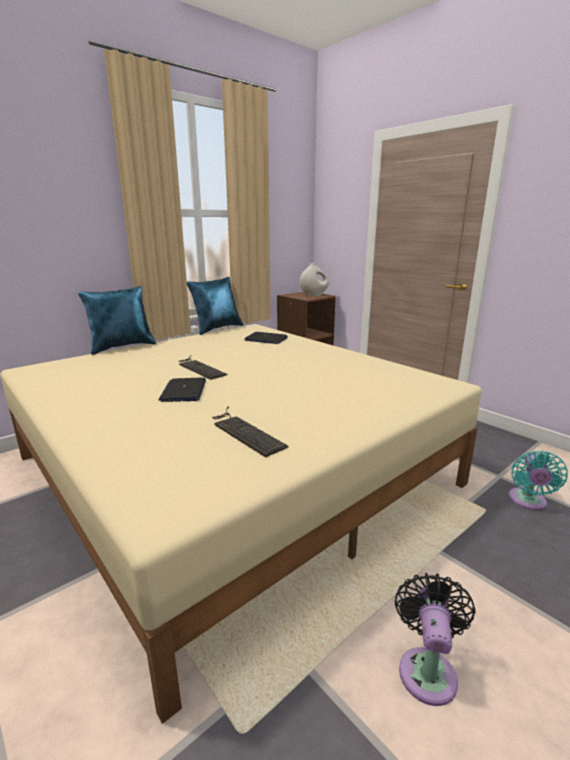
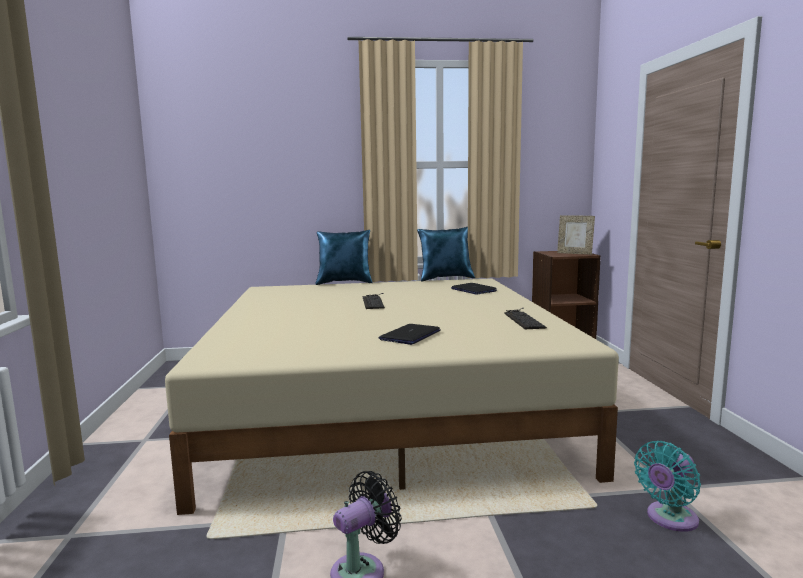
camera: 35 degrees right, 10 degrees down
laptop [158,377,206,402] -> laptop moved to [379,324,441,345]
keyboard [212,406,289,457] -> keyboard moved to [505,308,547,329]
white vase [300,263,329,296] -> picture frame [557,215,595,255]

